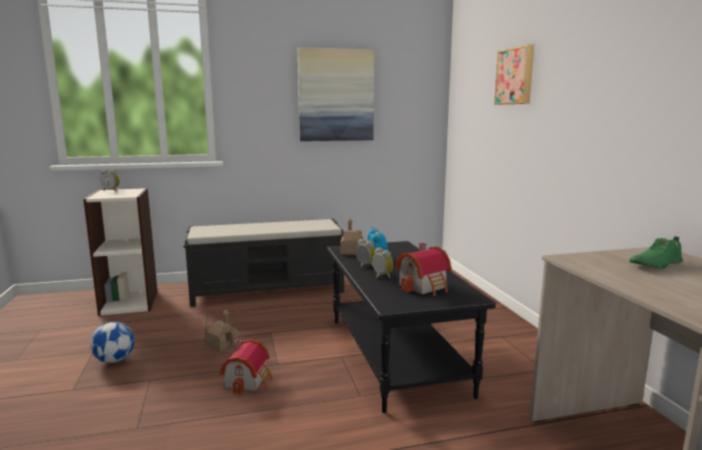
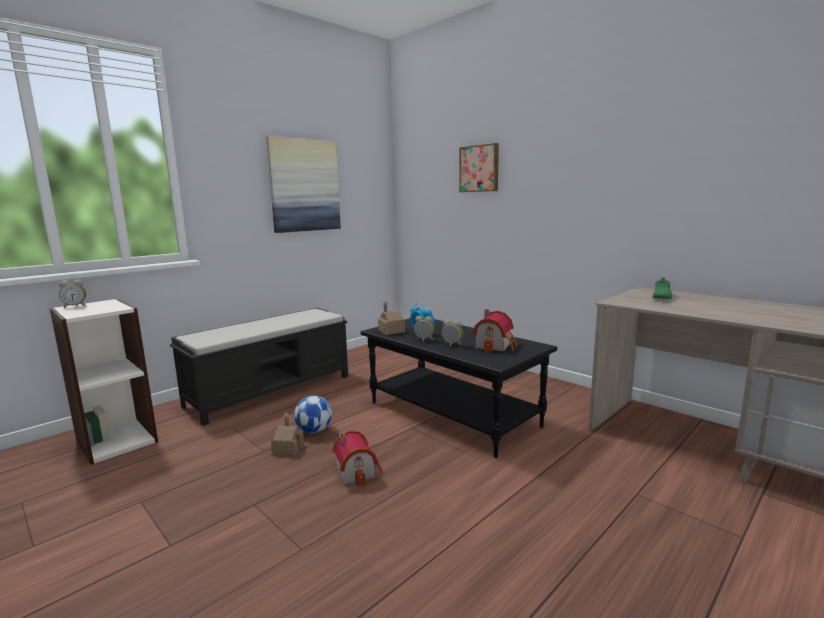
camera: 30 degrees left, 0 degrees up
football [90,322,135,363] -> football moved to [294,395,332,433]

